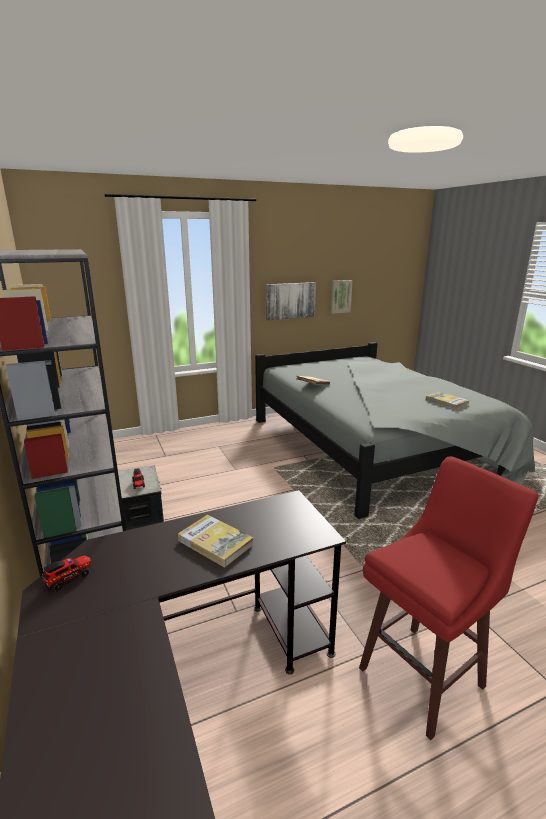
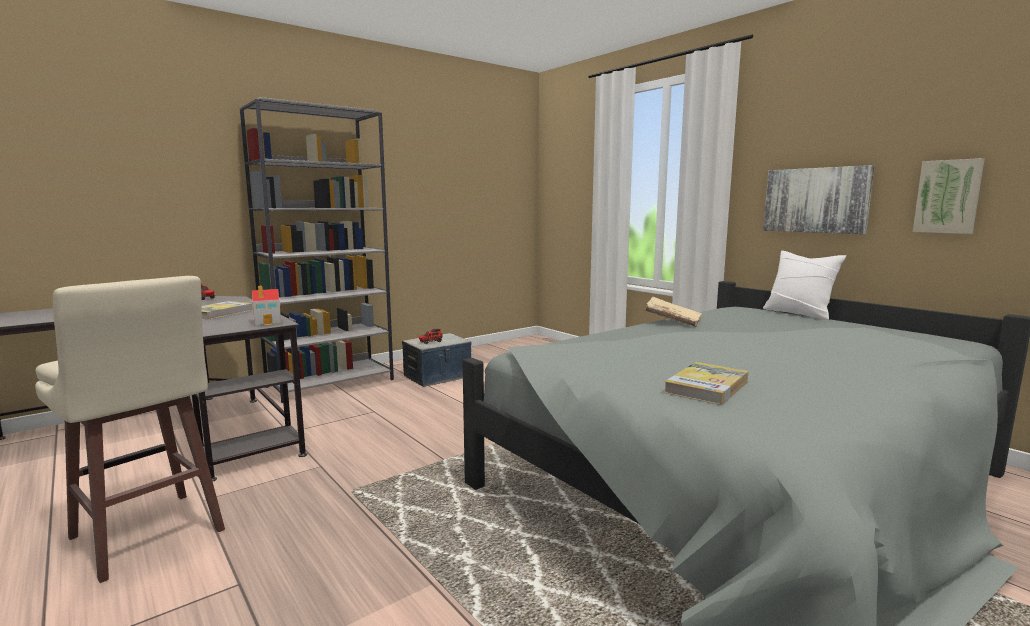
camera: 75 degrees right, 10 degrees down
red stool [359,456,538,740] -> beige stool [35,276,225,583]
none -> toy house [252,286,281,325]
none -> white pillow [763,251,846,320]

